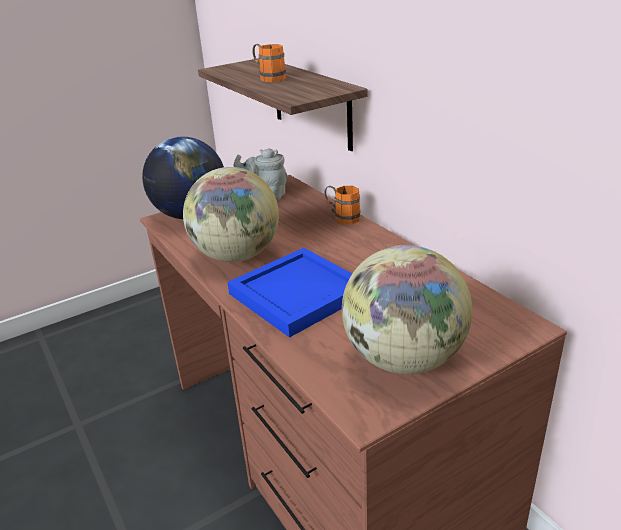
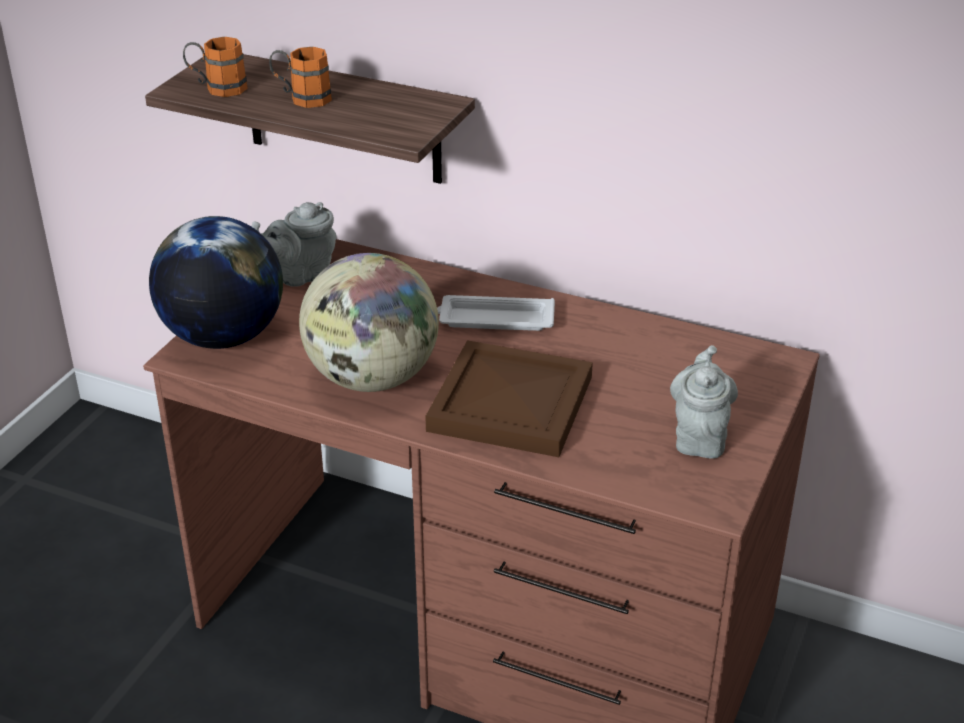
camera: 35 degrees left, 5 degrees up
blue tray [227,248,352,338] -> brown tray [425,340,593,457]
orange mug [324,186,361,224] -> orange mug moved to [183,37,247,97]
globe [342,245,472,374] -> grey teapot [670,345,738,459]
none -> white tray [437,295,555,331]

